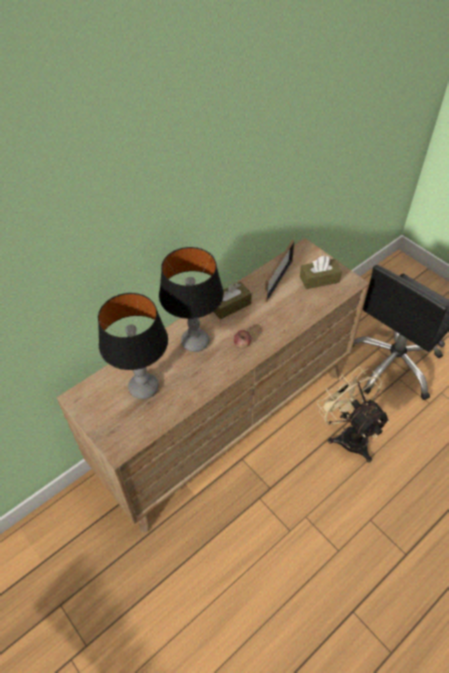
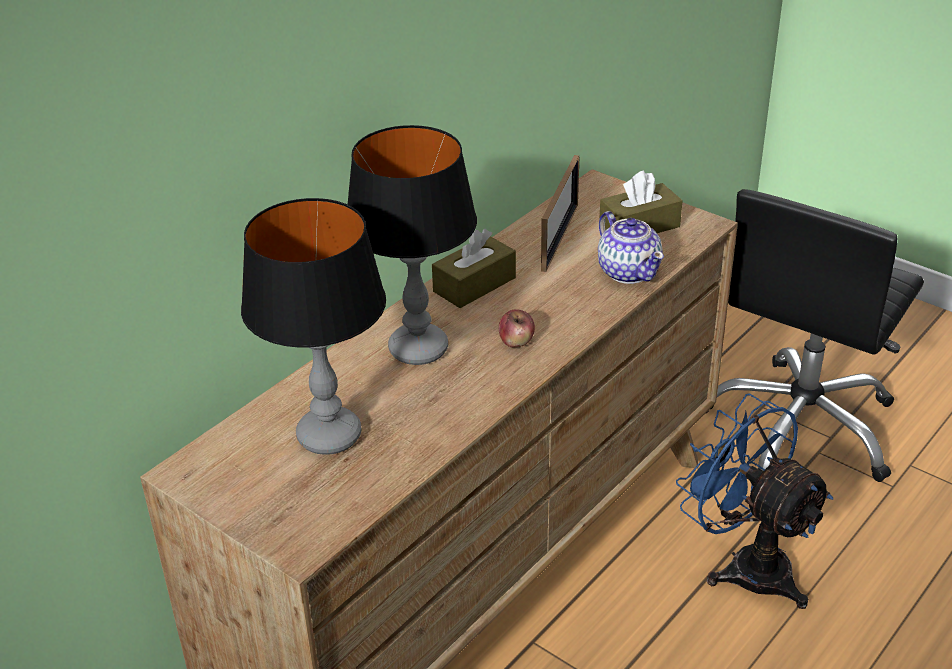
camera: 10 degrees left, 15 degrees down
beige fan [317,367,390,463] -> blue fan [676,393,833,609]
none -> teapot [598,211,664,284]

